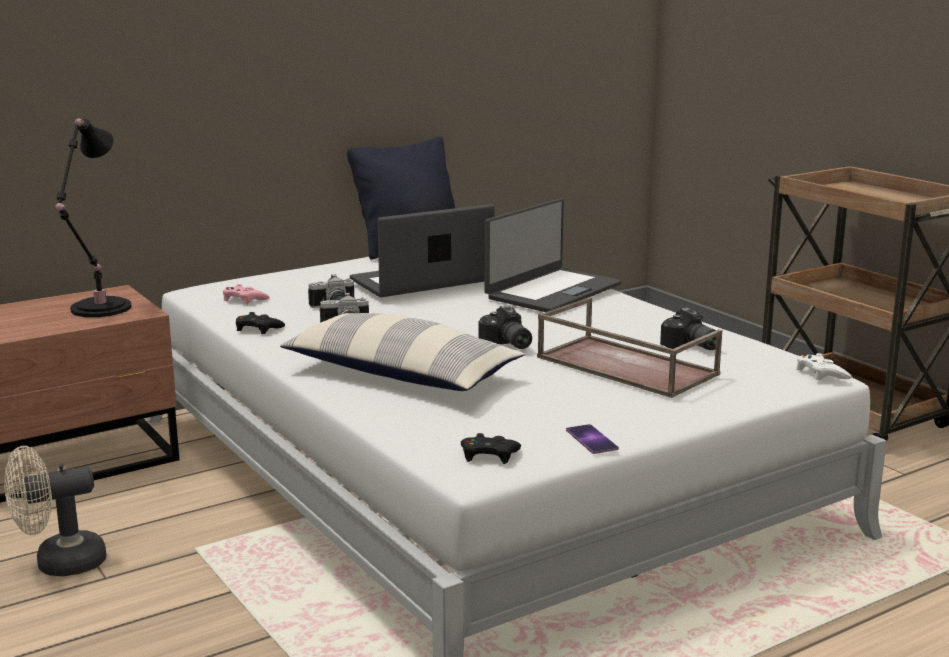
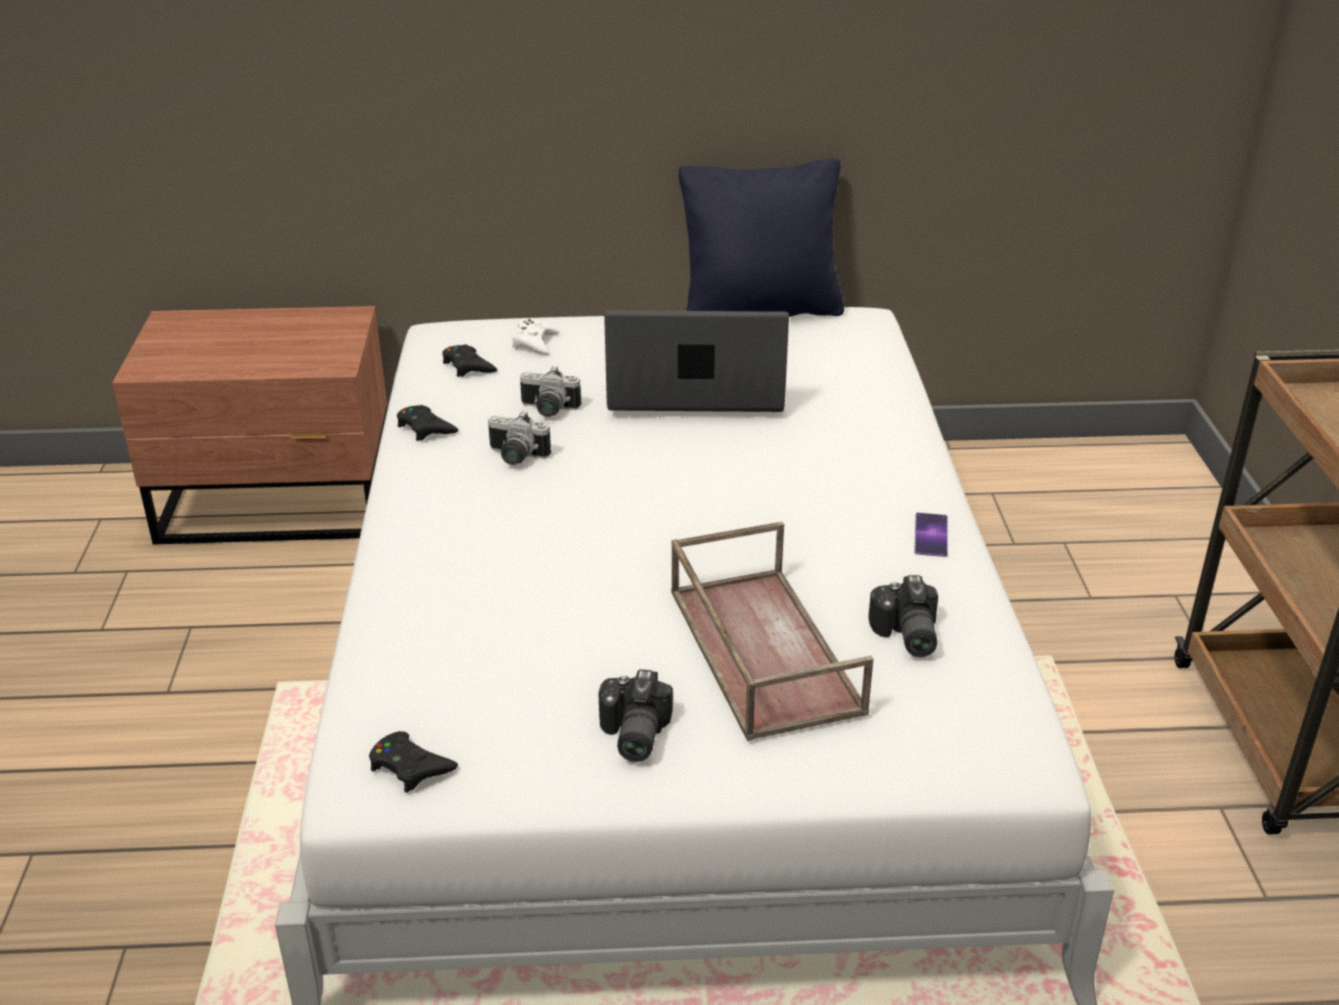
camera: 30 degrees right, 15 degrees up
beige fan [4,446,106,576] -> none
black table lamp [56,118,131,317] -> none
pink game controller [223,284,269,305] -> black game controller [442,344,497,377]
pillow [280,313,525,391] -> none
camera [479,305,532,349] -> camera moved to [598,669,673,762]
laptop [485,198,622,312] -> none
phone [566,424,619,454] -> phone moved to [914,513,948,557]
white game controller [796,353,852,380] -> white game controller moved to [512,319,559,355]

